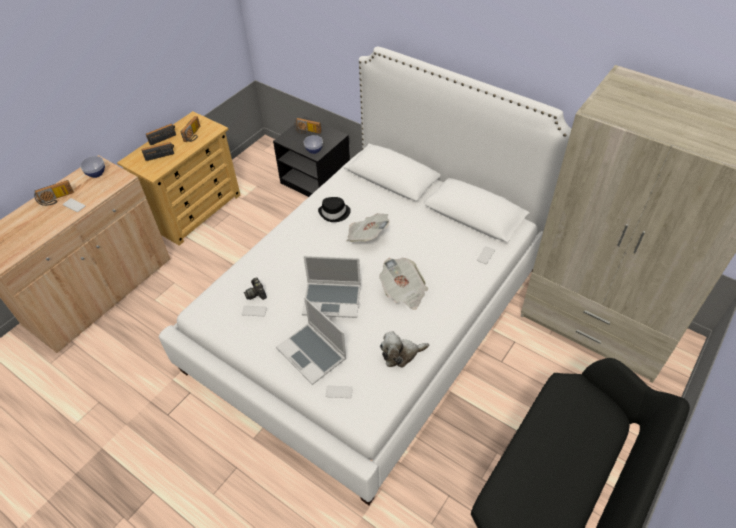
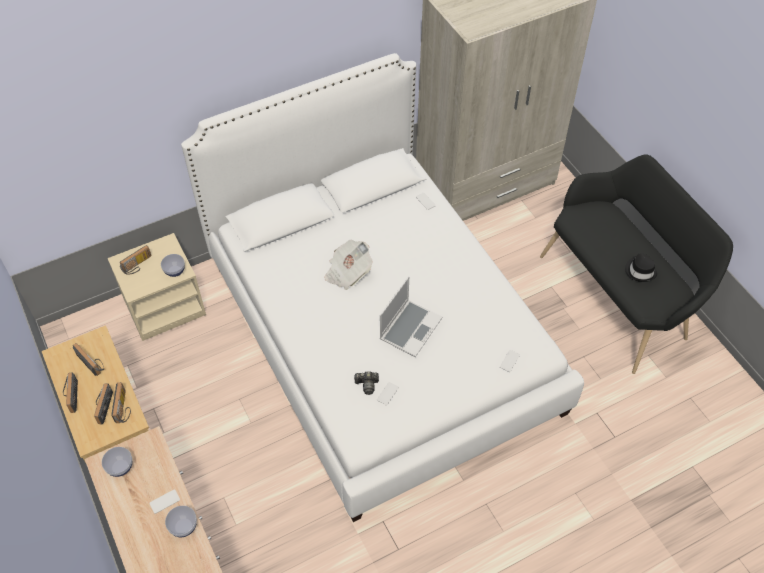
camera: 65 degrees left, 5 degrees up
radio [34,180,74,206] -> radio moved to [111,382,131,423]
black nightstand [273,116,350,197] -> beige nightstand [107,233,206,341]
laptop [276,297,347,385] -> none
black hat [318,197,351,222] -> black hat moved to [625,253,657,282]
newspaper [379,258,428,310] -> none
plush toy [380,331,429,367] -> none
none -> bowl [165,506,197,537]

